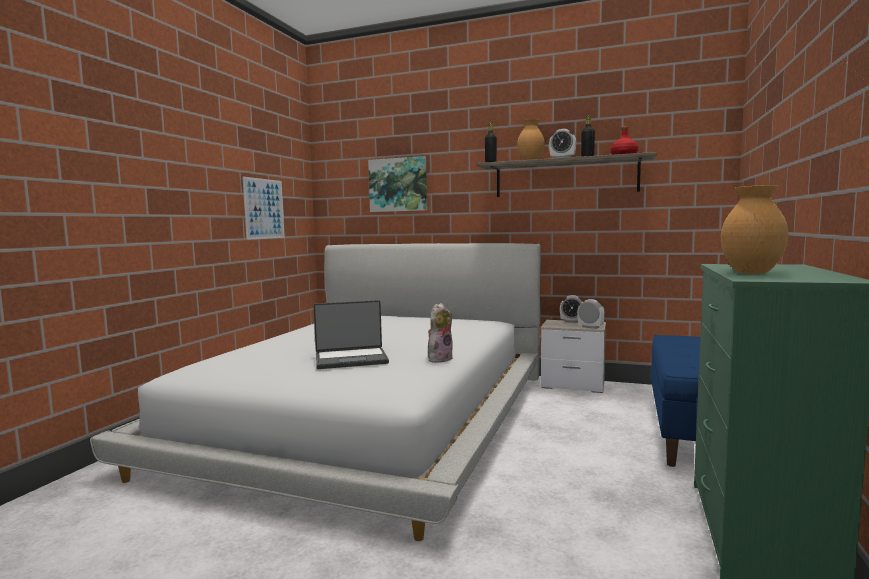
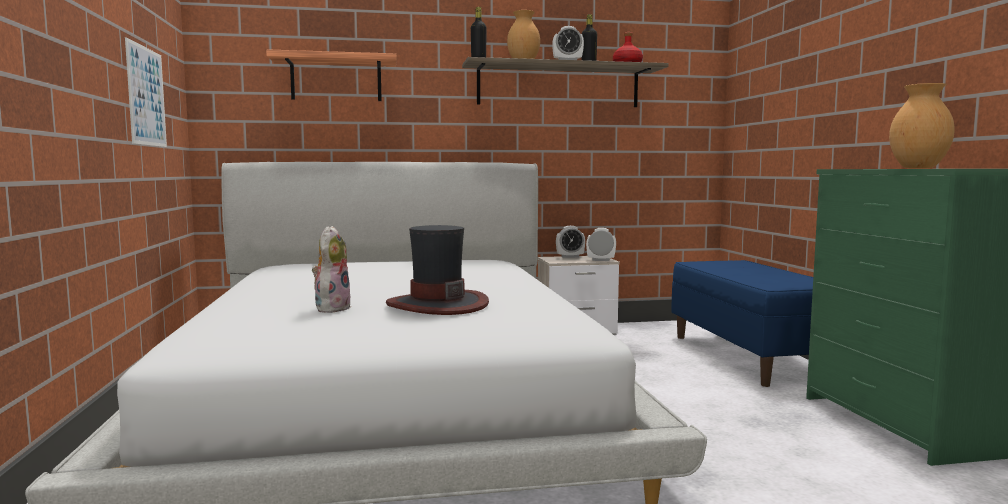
camera: 30 degrees left, 0 degrees up
laptop [313,300,389,369] -> hat [386,225,489,315]
picture [368,156,427,212] -> shelf [266,49,397,101]
plush toy [428,303,453,363] -> plush toy moved to [312,226,352,313]

